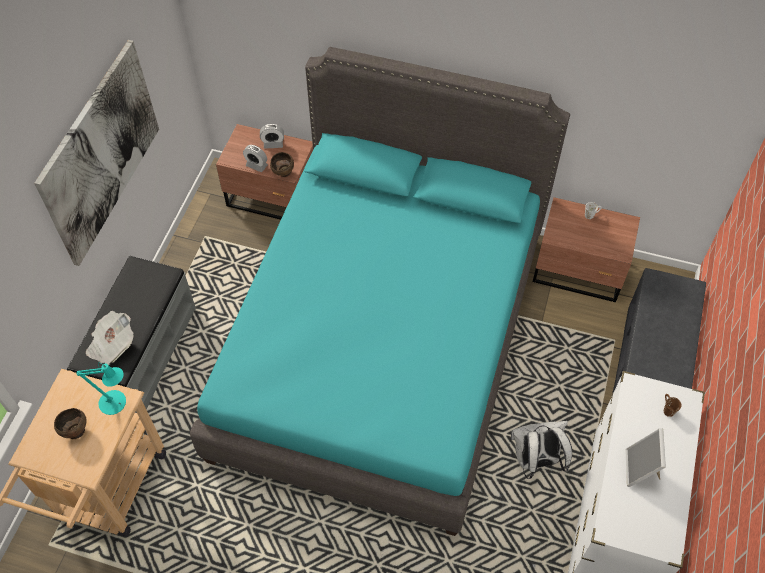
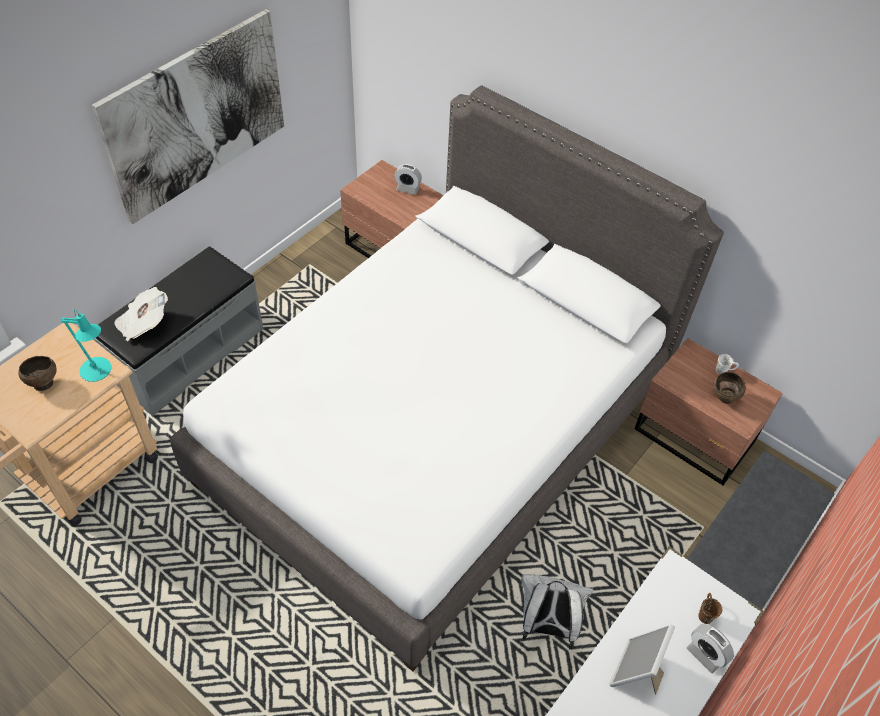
camera: 20 degrees right, 5 degrees down
turquoise bed [190,47,570,536] -> white bed [170,86,724,672]
alarm clock [243,145,268,172] -> alarm clock moved to [687,624,734,673]
brown bowl [270,152,294,177] -> brown bowl moved to [713,372,746,404]

